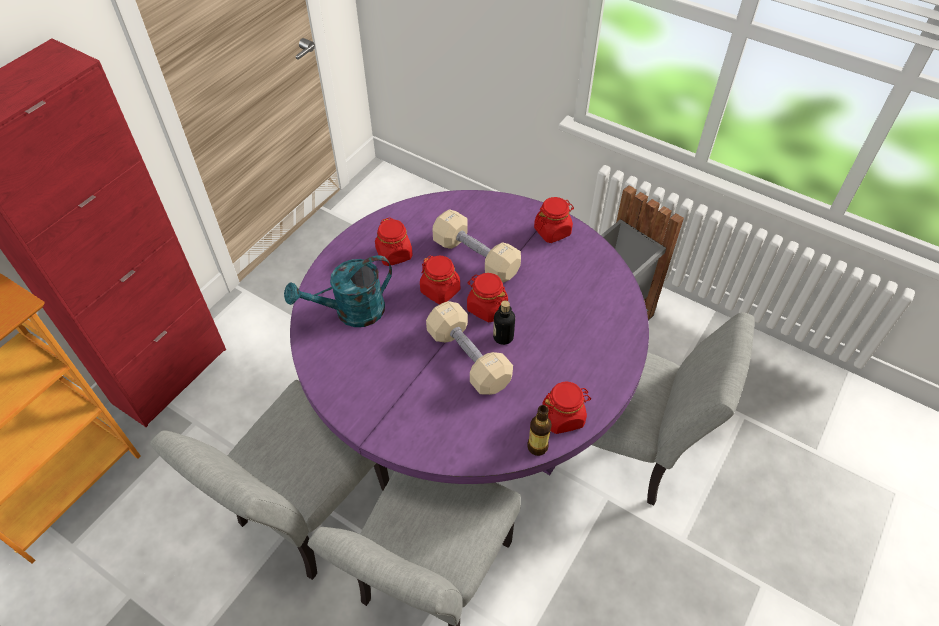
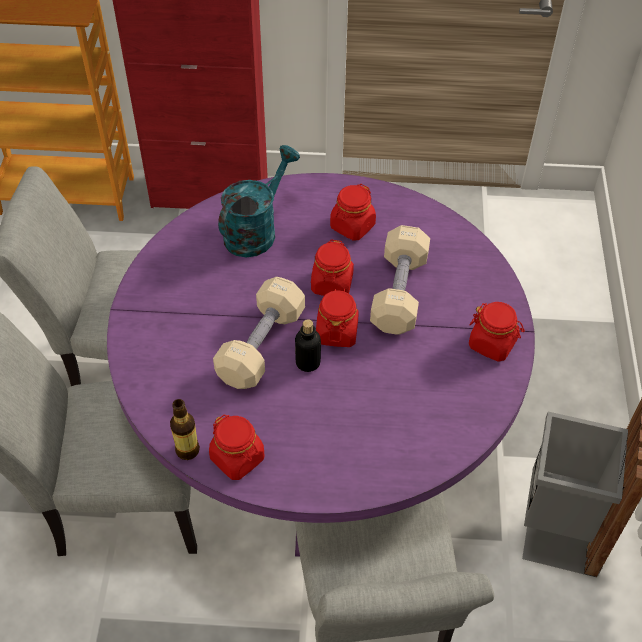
camera: 60 degrees right, 0 degrees up
turquoise watering can [284,255,392,327] -> turquoise watering can turned 90 degrees clockwise [218,145,300,257]

